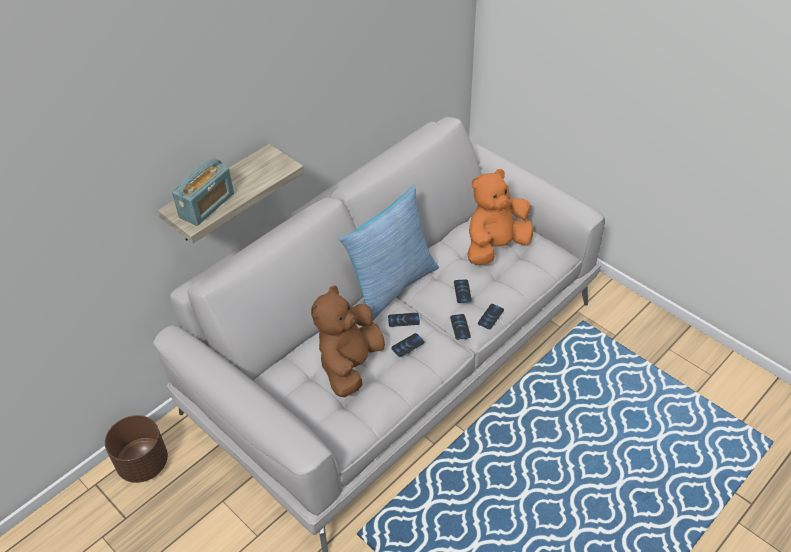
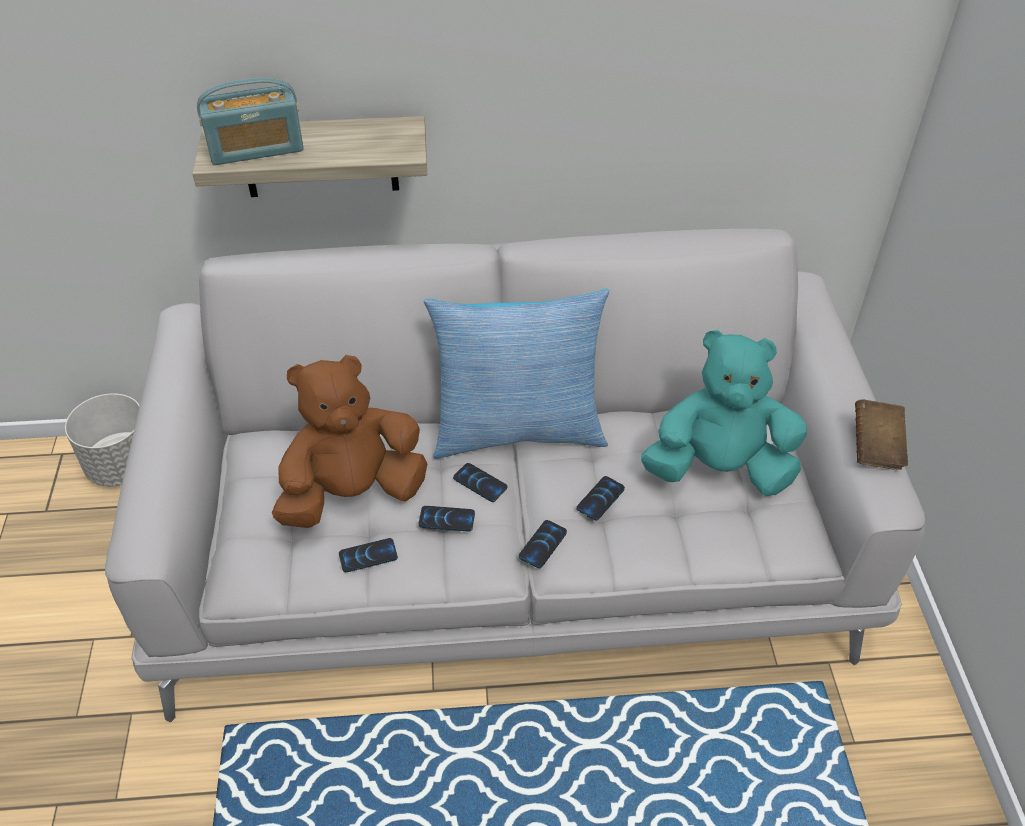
camera: 40 degrees right, 0 degrees up
brown planter [105,415,168,483] -> grey planter [65,393,139,486]
orange plush toy [467,169,533,265] -> turquoise plush toy [641,330,807,496]
phone [478,304,504,329] -> phone moved to [339,538,398,572]
none -> brown book [855,399,908,470]

